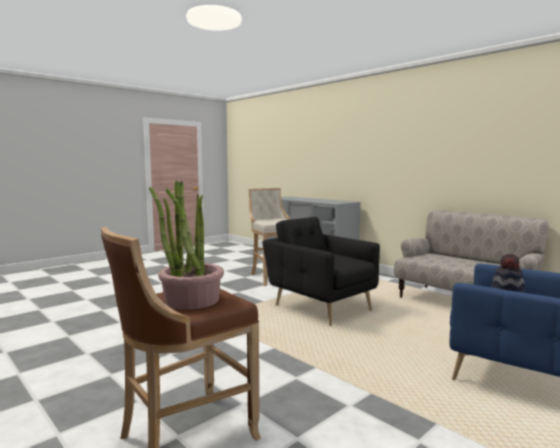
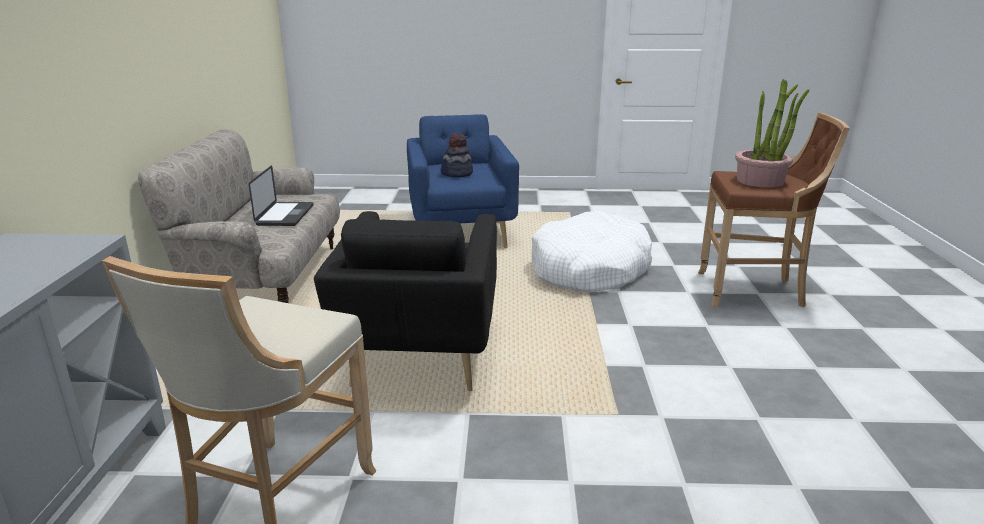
camera: 135 degrees left, 15 degrees up
none -> laptop [249,165,314,226]
none -> white dog bed [532,211,652,293]

